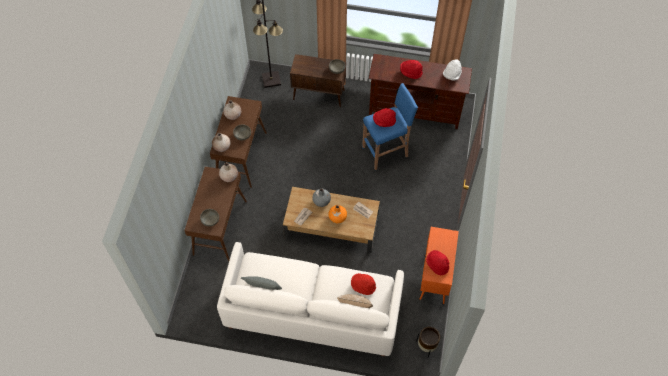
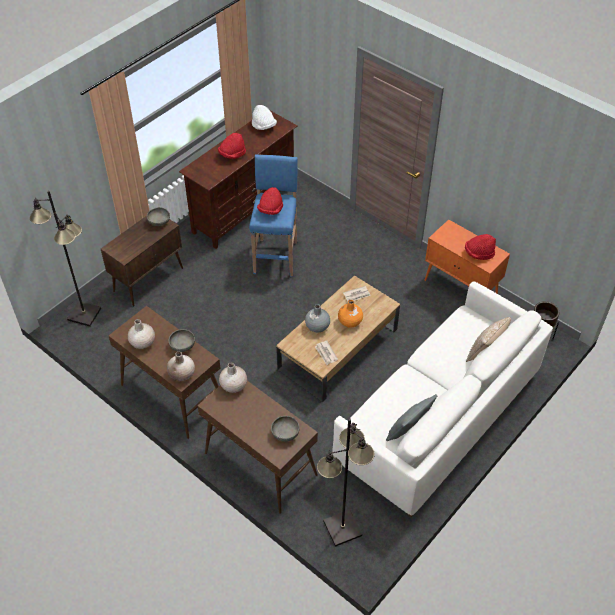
camera: 60 degrees left, 10 degrees down
red hat [351,273,376,295] -> none
none -> black floor lamp [317,418,374,547]

